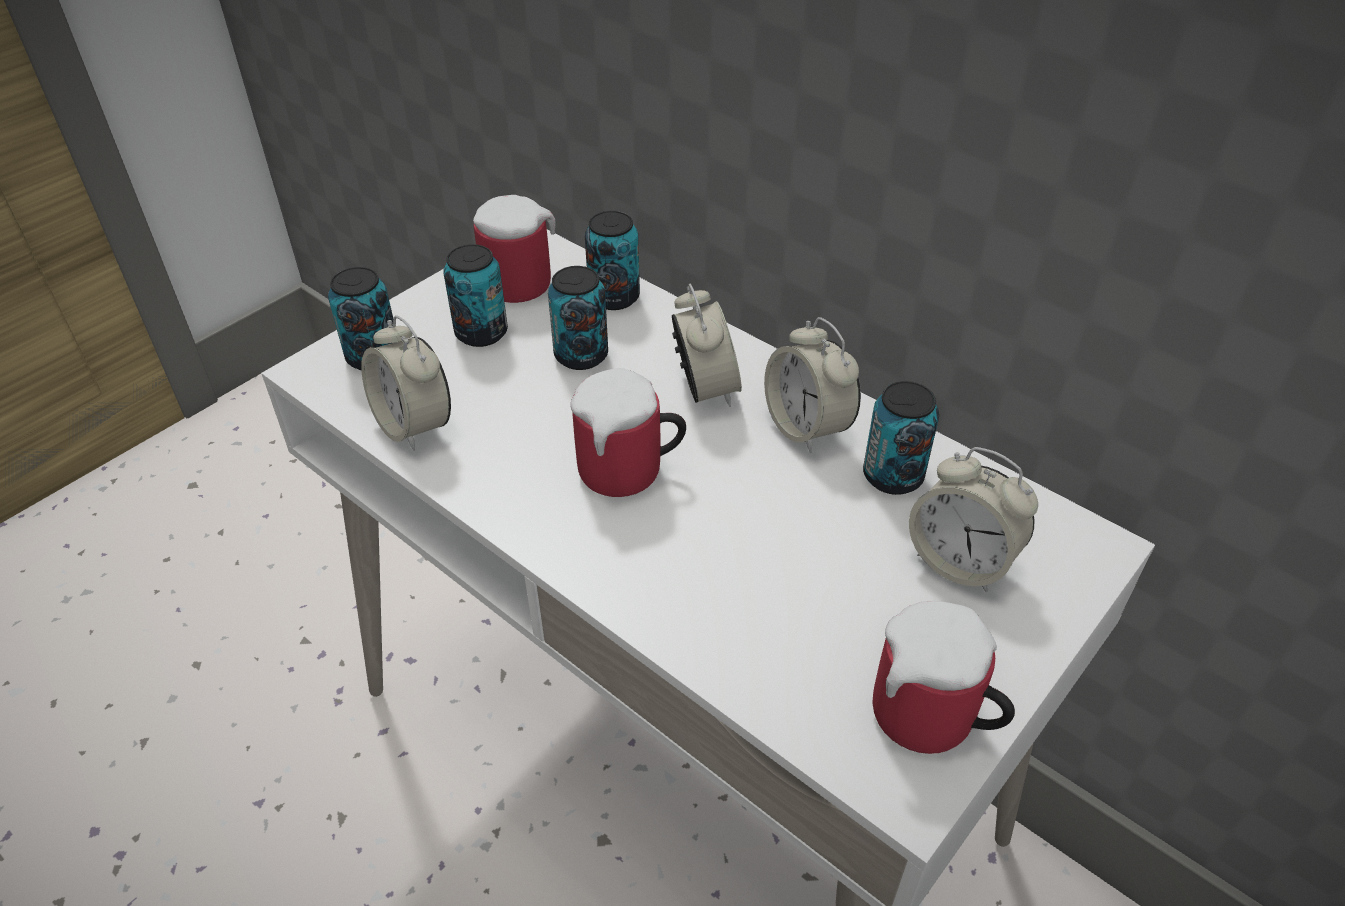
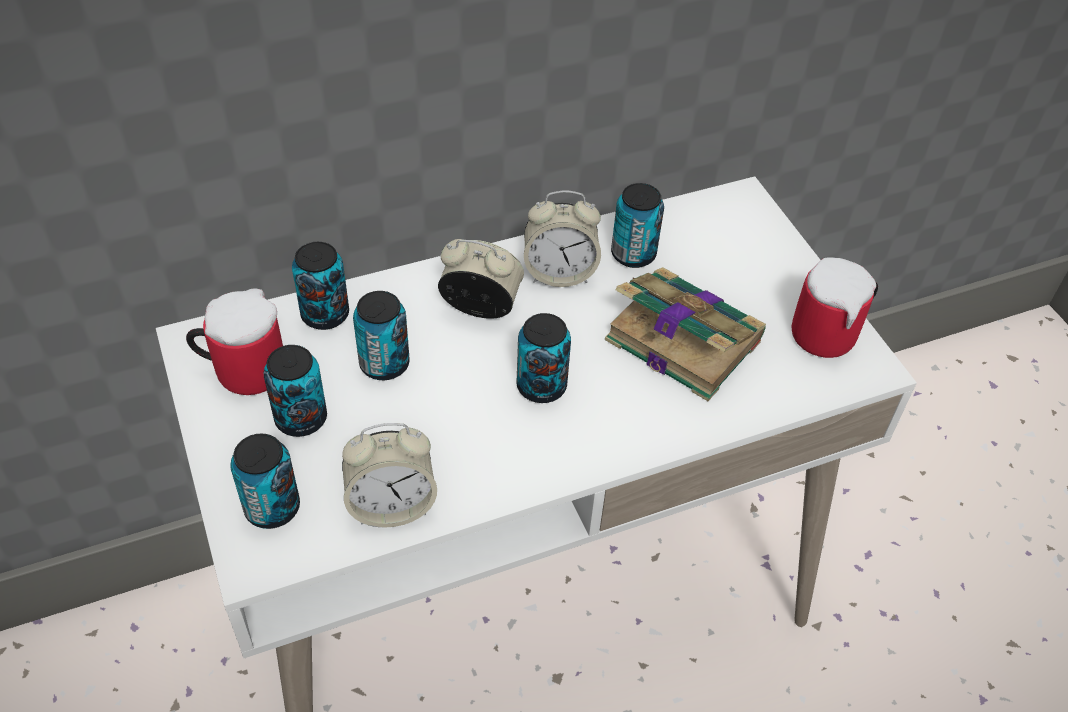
camera: 65 degrees left, 5 degrees up
mug [570,368,686,497] -> can [517,313,571,403]
alarm clock [909,447,1038,592] -> none
none -> book [605,267,766,401]

